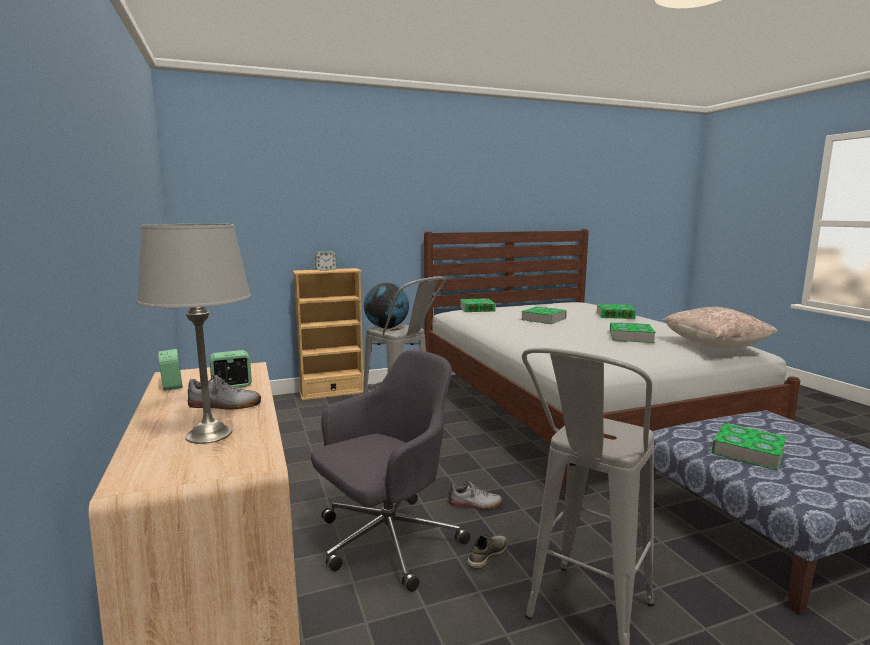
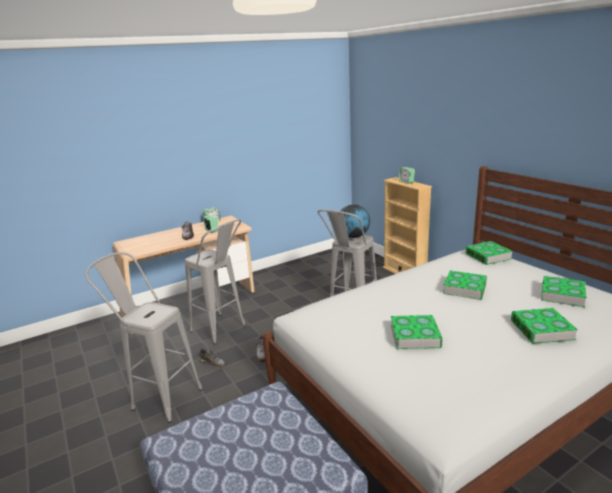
camera: 80 degrees right, 10 degrees up
grey table lamp [137,224,251,444] -> none
grey office chair [311,350,470,592] -> grey stool [185,219,246,344]
beige pillow [663,307,778,349] -> none
book [712,423,786,471] -> book moved to [541,276,587,307]

